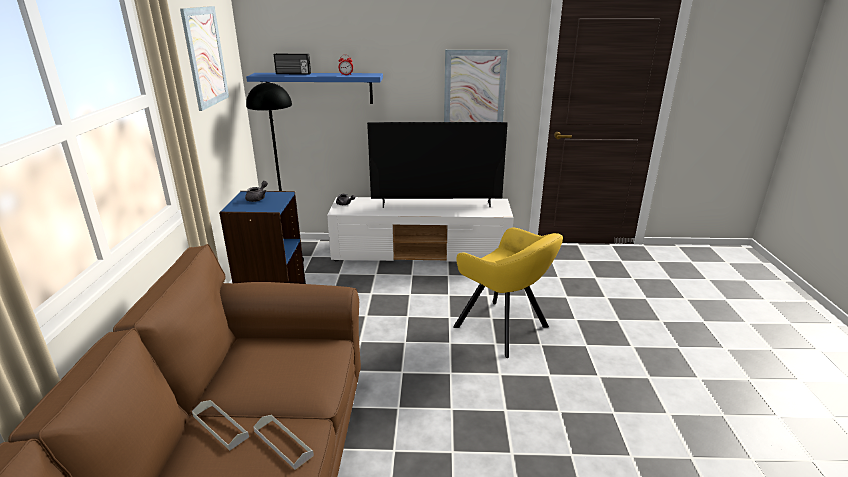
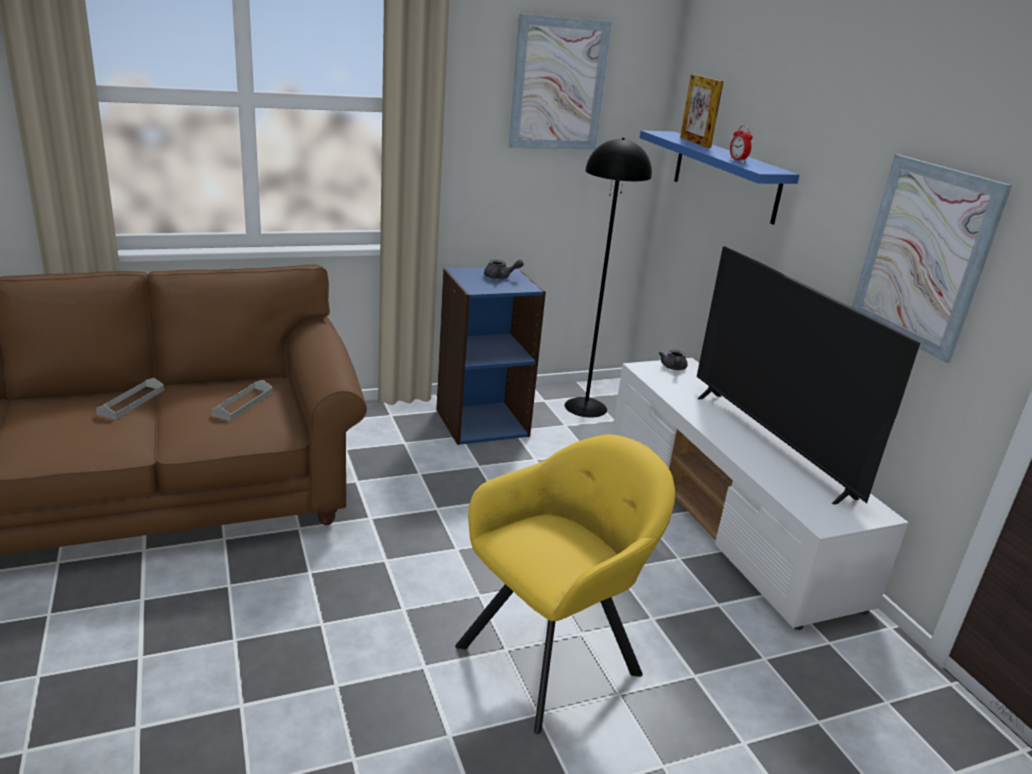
camera: 65 degrees right, 0 degrees up
grey tray [253,415,314,470] -> grey tray moved to [211,380,273,421]
radio [274,53,311,75] -> picture frame [680,74,723,148]
yellow armchair [453,228,563,358] -> yellow armchair turned 150 degrees counterclockwise [455,434,675,734]

